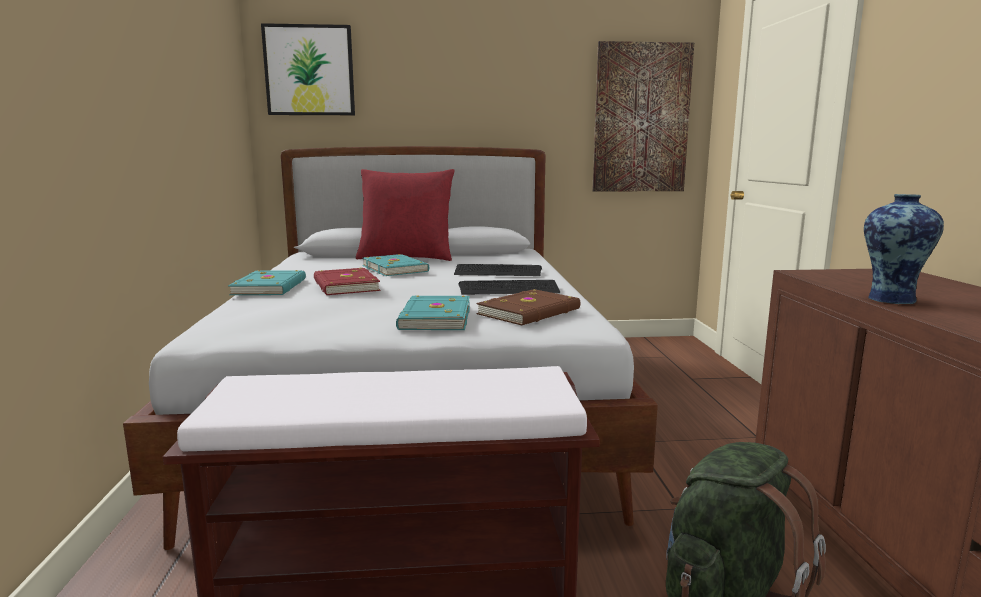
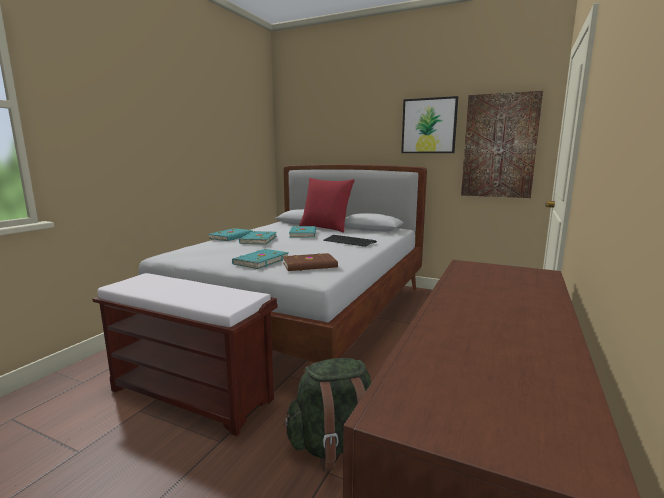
camera: 30 degrees right, 0 degrees up
picture [261,23,355,115] -> picture moved to [401,96,458,153]
red book [314,268,381,295] -> turquoise book [239,231,277,245]
keyboard [458,280,560,295] -> none
vase [864,194,944,304] -> none

